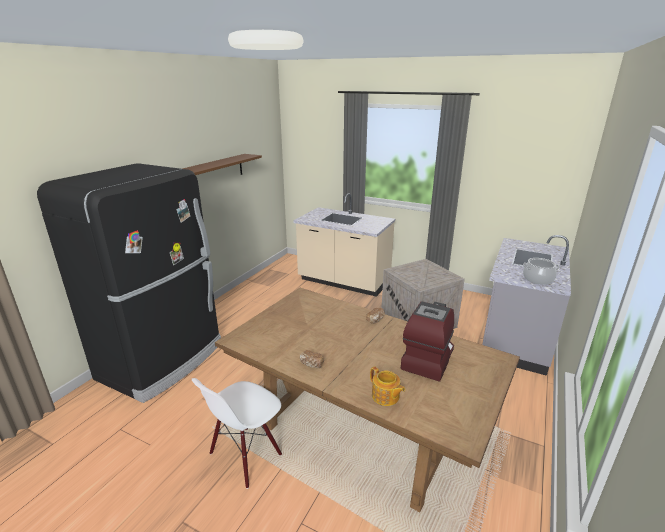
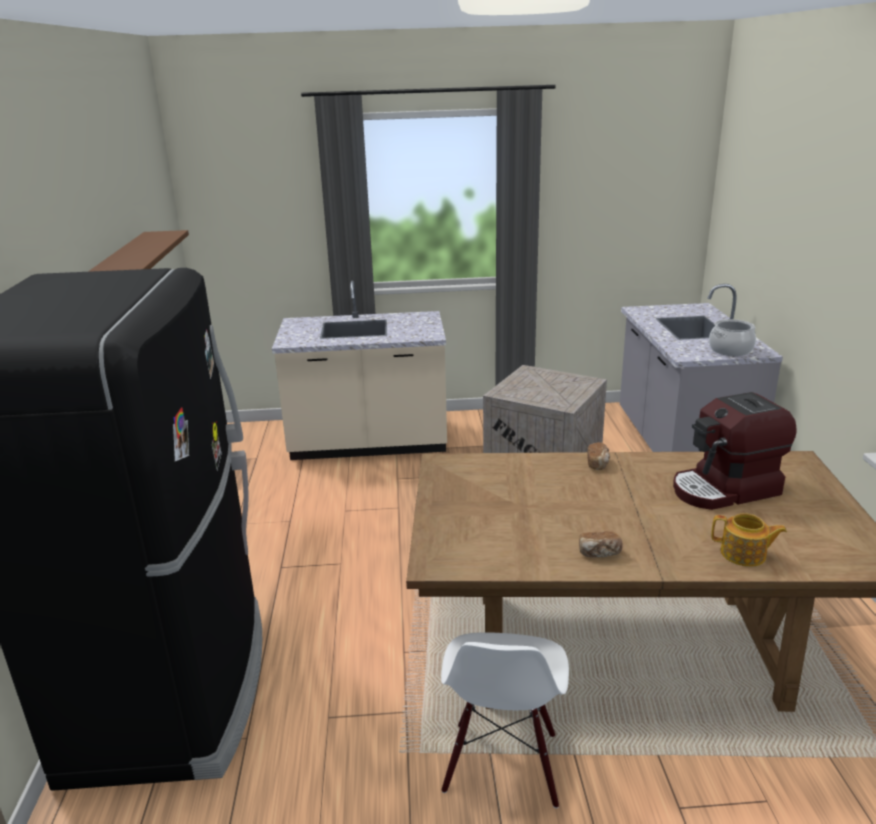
camera: 30 degrees left, 0 degrees up
coffee machine [401,301,454,382] -> coffee machine turned 105 degrees counterclockwise [673,392,796,510]

